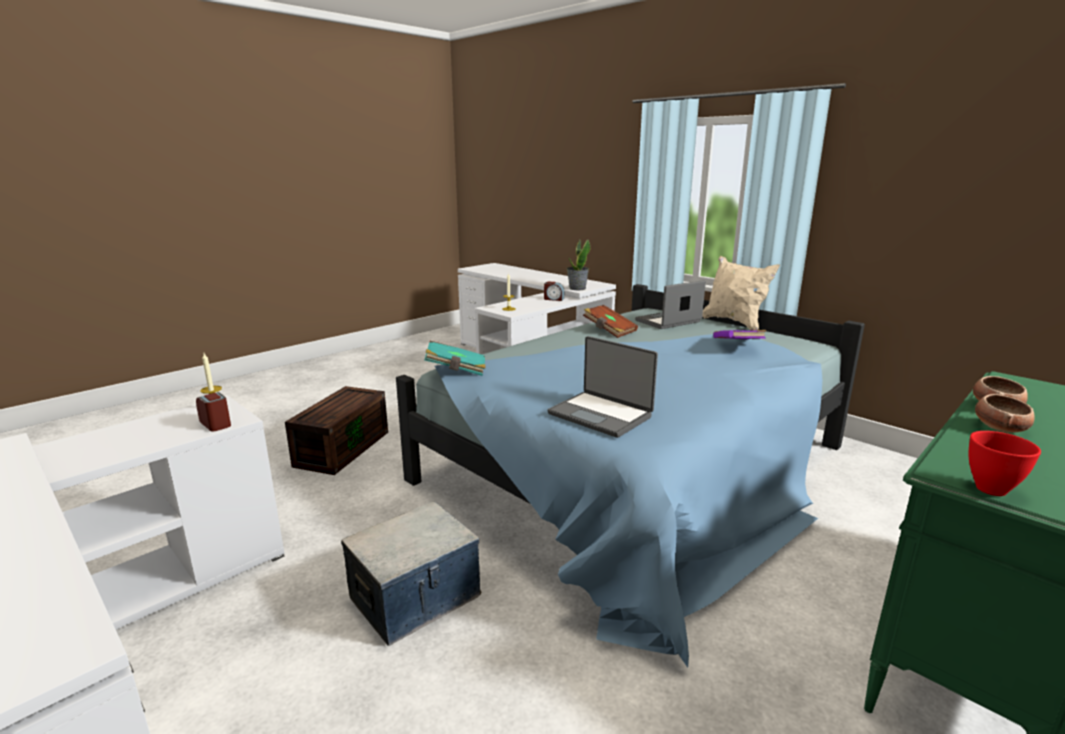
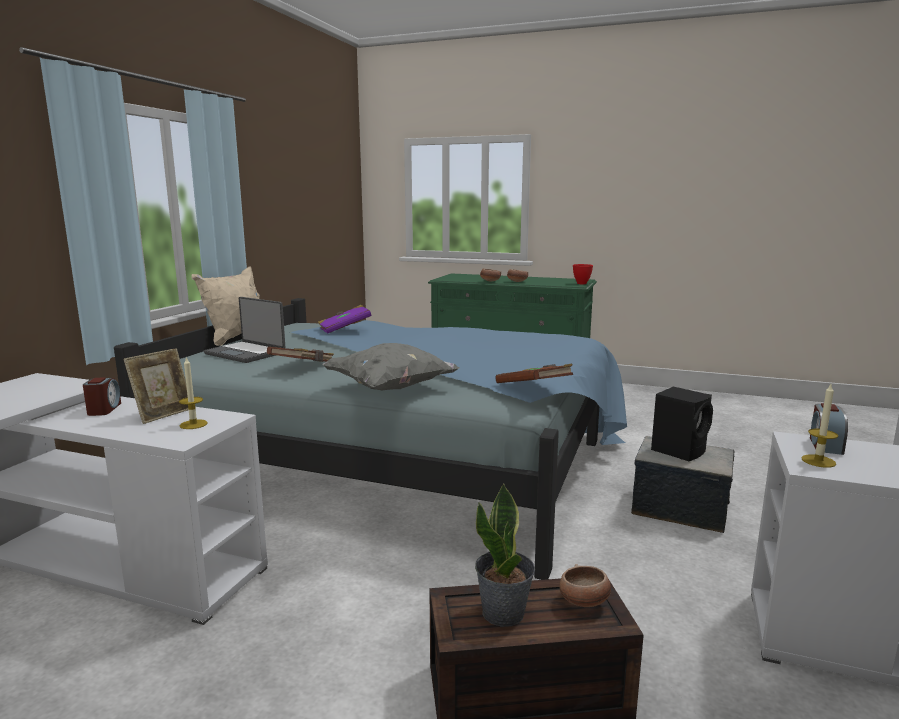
camera: 115 degrees left, 5 degrees down
turquoise book [424,341,485,376] -> brown book [495,363,573,383]
laptop [548,336,658,438] -> none
potted plant [567,240,591,290] -> potted plant moved to [475,484,535,627]
none -> picture frame [123,348,188,424]
none -> grey pillow [322,343,460,390]
none -> bowl [560,564,611,607]
none -> black speaker [651,386,713,461]

